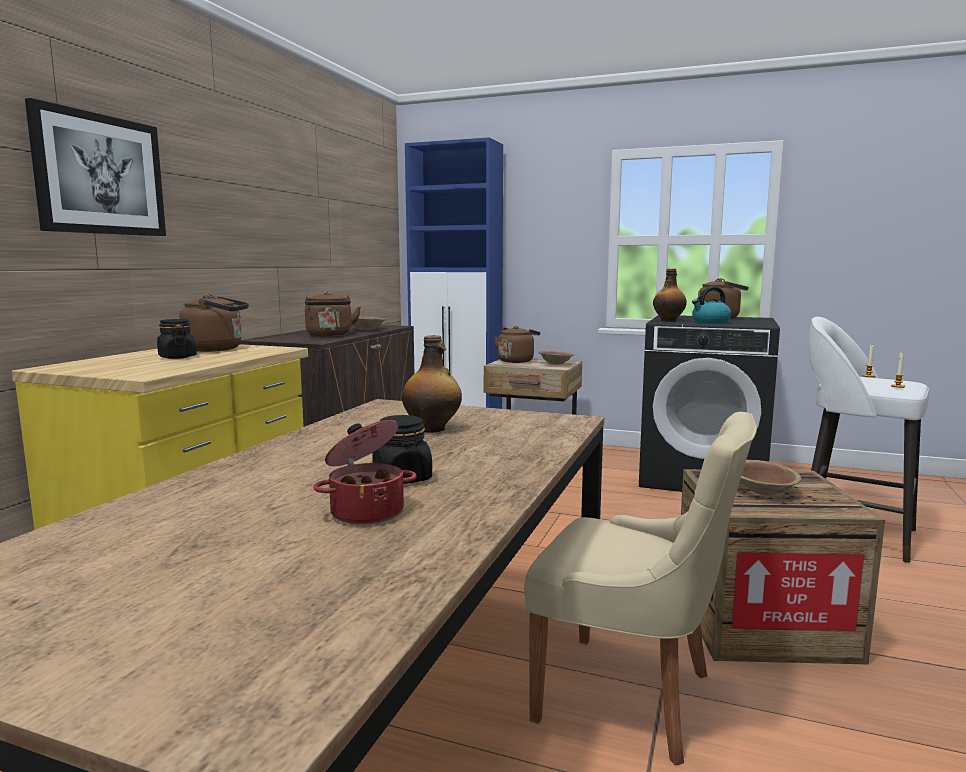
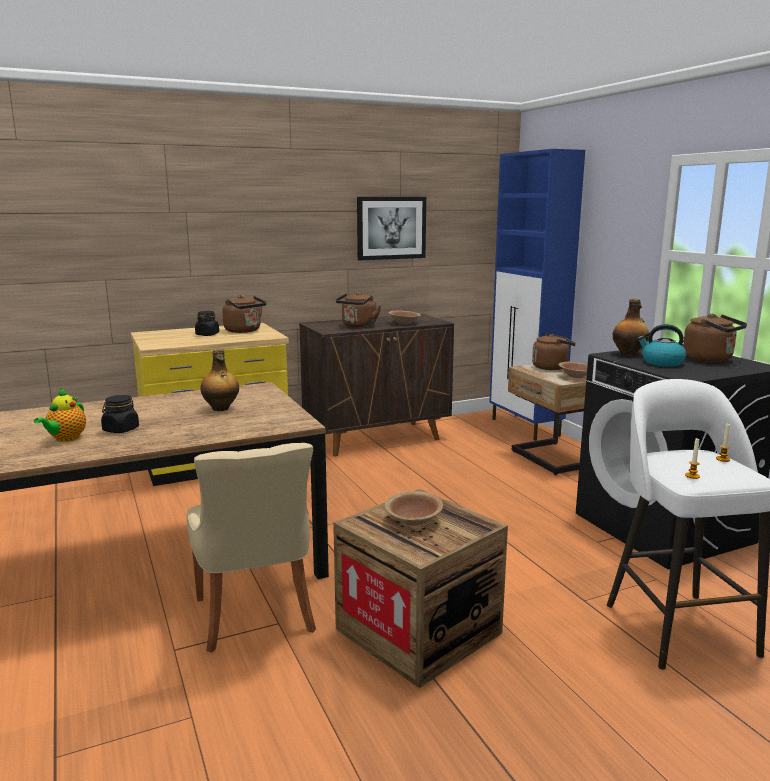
camera: 45 degrees right, 5 degrees up
picture [25,98,166,236] -> picture moved to [357,197,426,260]
cooking pot [313,420,417,525] -> teapot [34,388,86,442]

